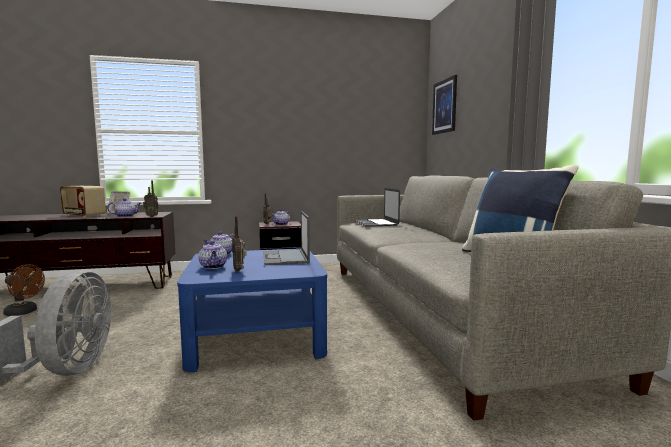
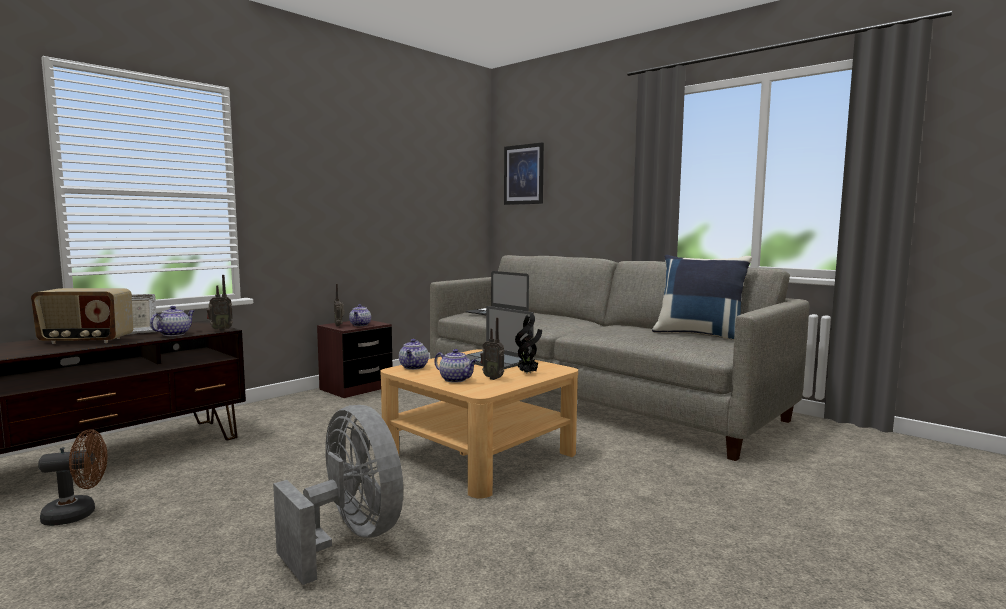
camera: 35 degrees left, 0 degrees up
blue coffee table [177,248,327,372] -> beige coffee table [380,349,578,499]
none -> potted plant [515,313,542,373]

